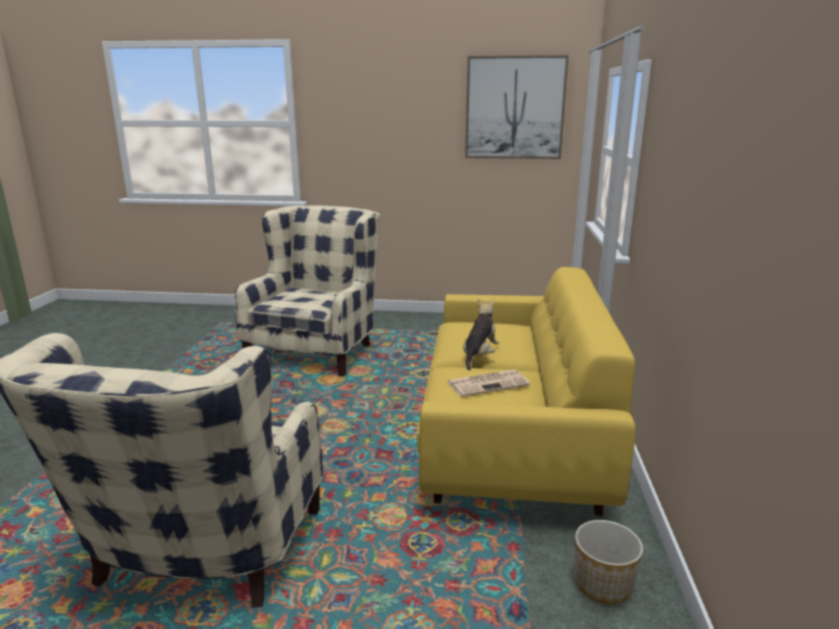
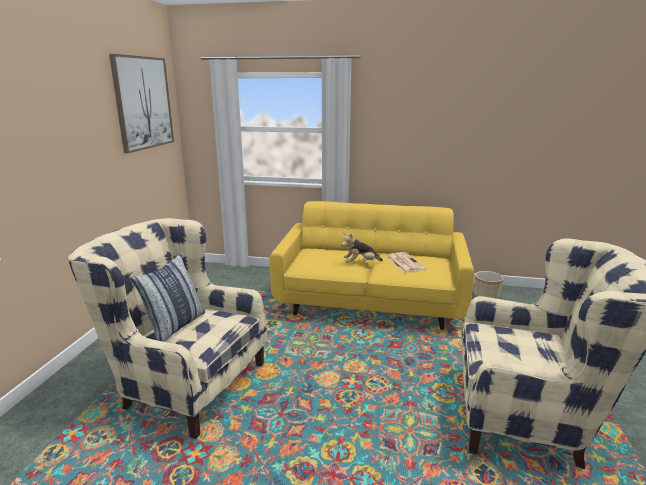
camera: 85 degrees left, 0 degrees up
plush toy [463,299,499,370] -> plush toy turned 45 degrees counterclockwise [342,233,383,263]
none -> pillow [130,253,205,342]

